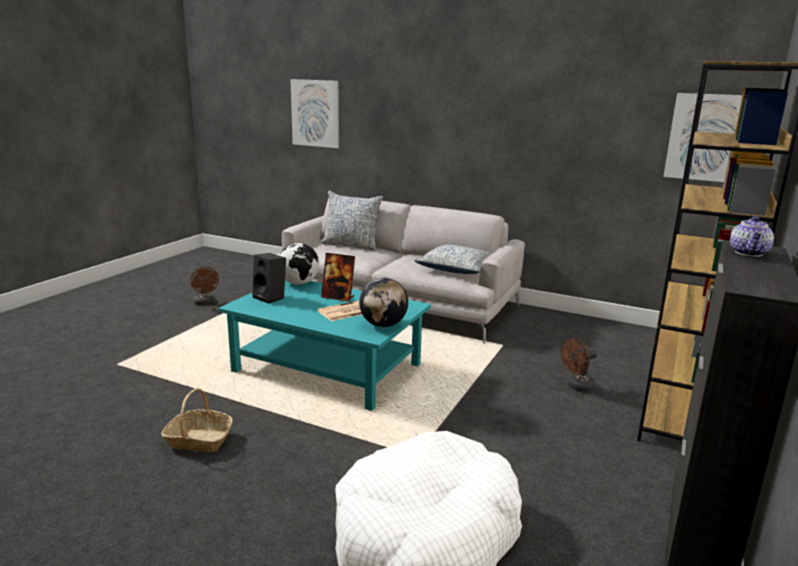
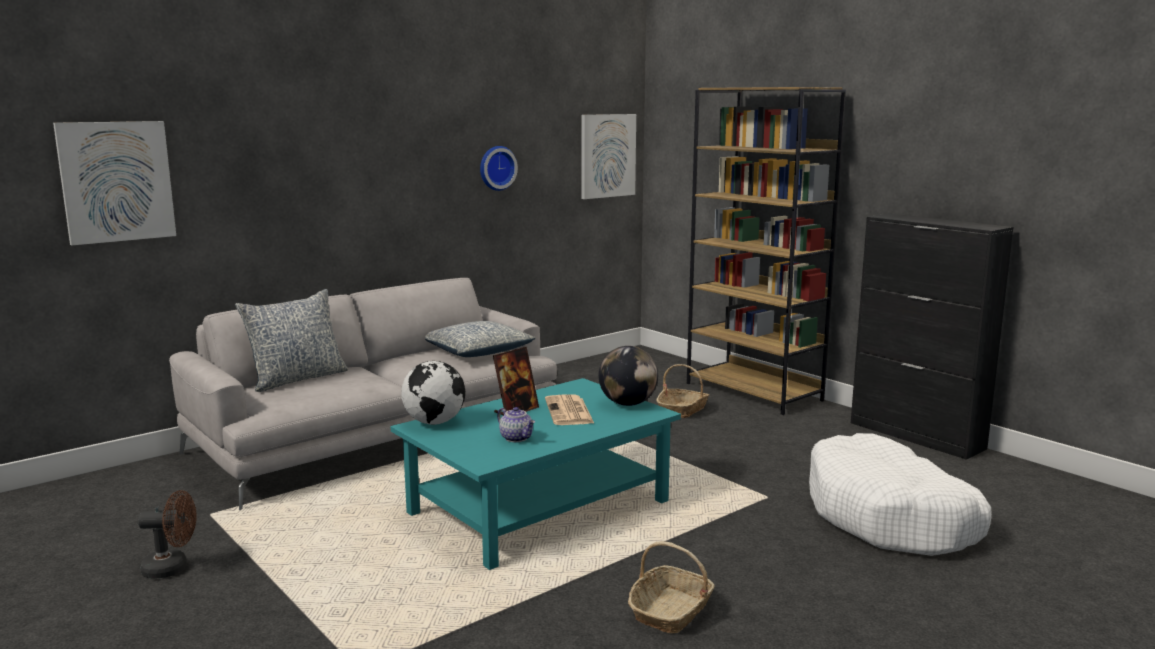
camera: 65 degrees left, 5 degrees down
black speaker [252,253,286,304] -> none
brown fan [561,338,597,392] -> basket [656,364,709,418]
teapot [730,216,774,257] -> teapot moved to [497,407,535,442]
none -> wall clock [480,146,518,191]

